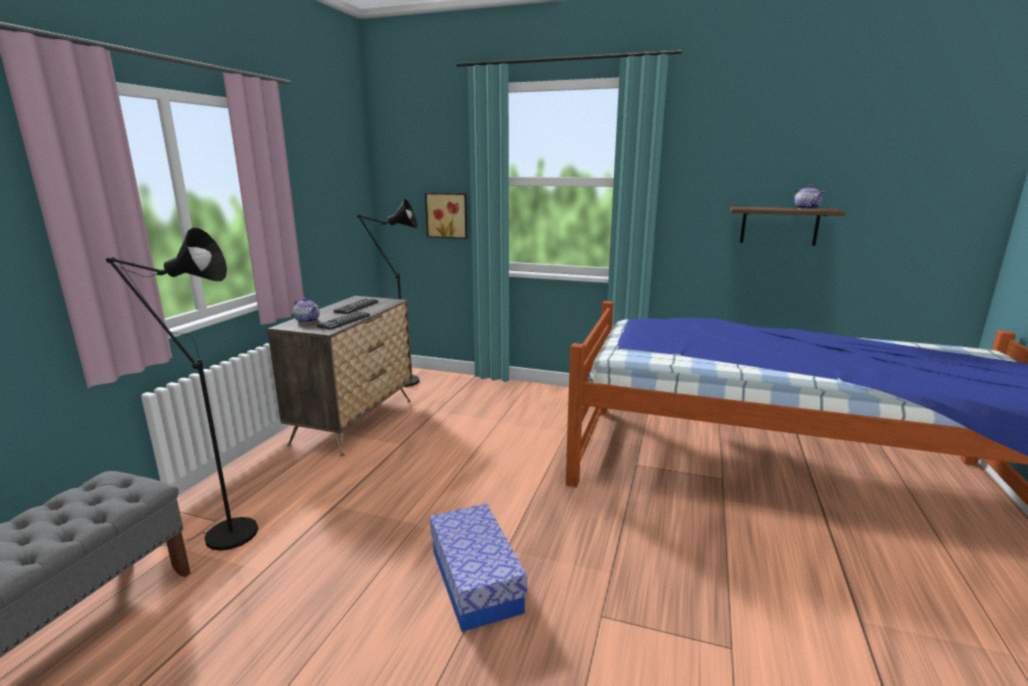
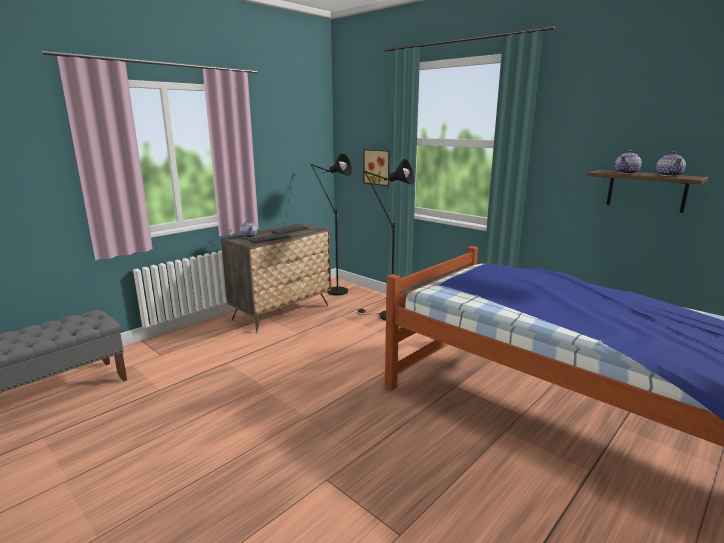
camera: 25 degrees right, 0 degrees up
black floor lamp [106,227,258,551] -> black floor lamp moved to [355,158,414,321]
storage box [430,503,528,632] -> none
none -> teapot [615,150,642,174]

